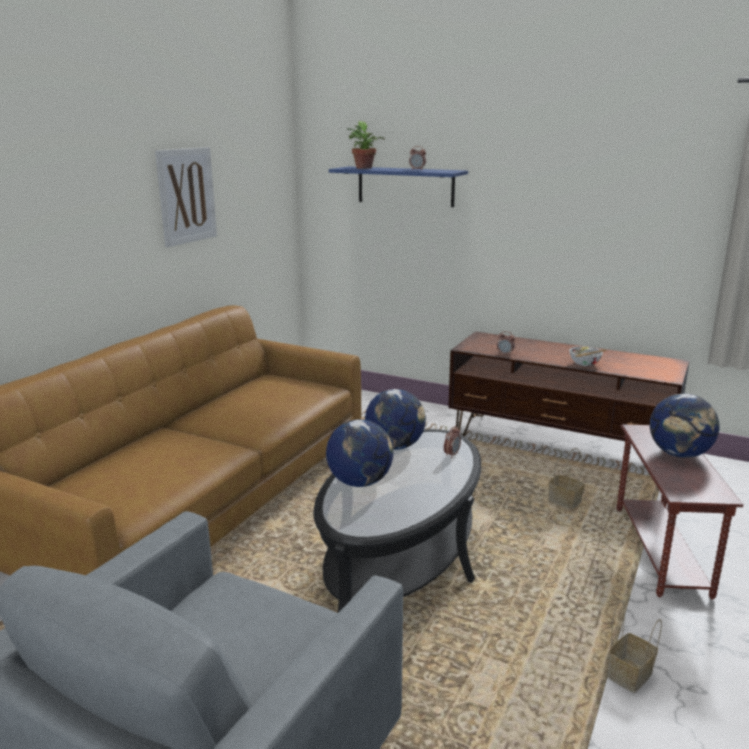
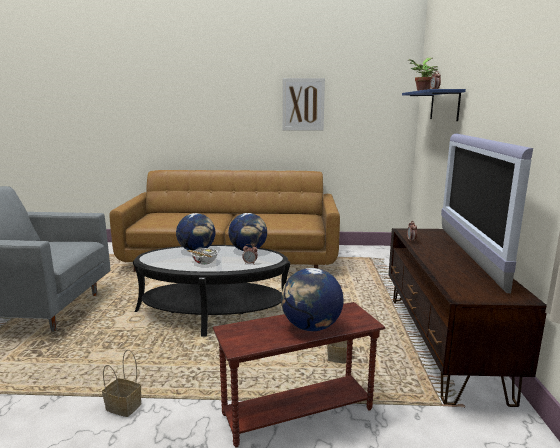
camera: 65 degrees right, 5 degrees down
bowl [569,346,607,366] -> bowl moved to [187,248,218,265]
none -> television [441,134,533,293]

